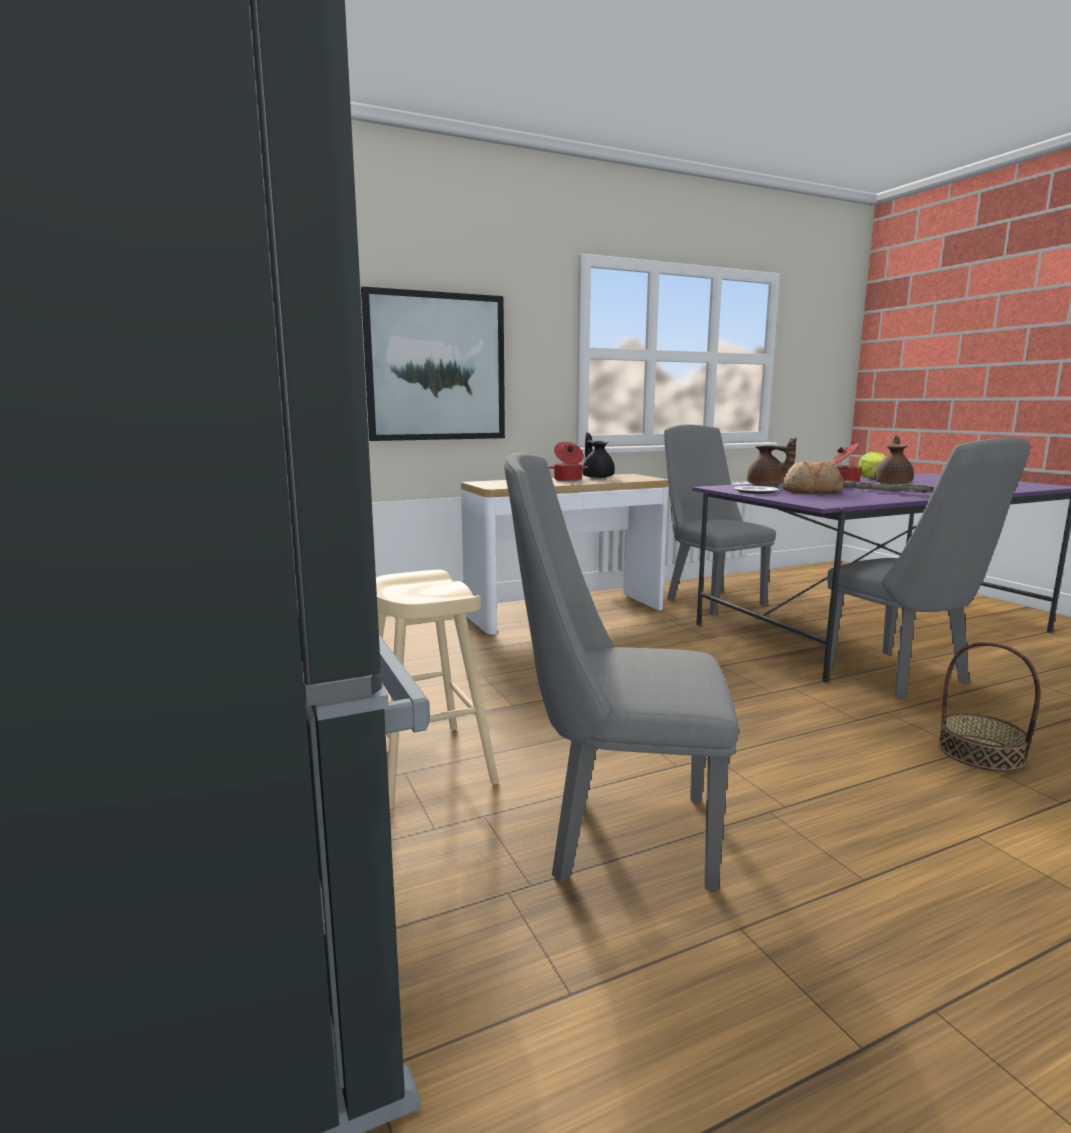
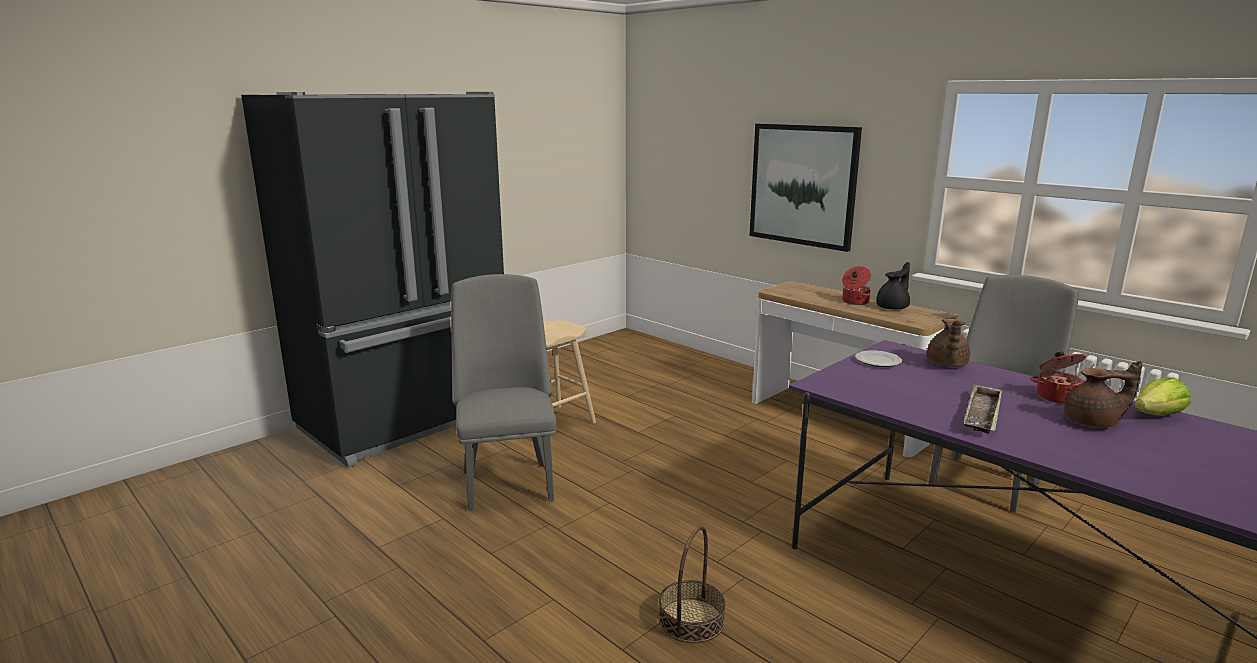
camera: 70 degrees right, 5 degrees up
bread [782,461,844,494] -> none
grey chair [823,438,1030,699] -> none

